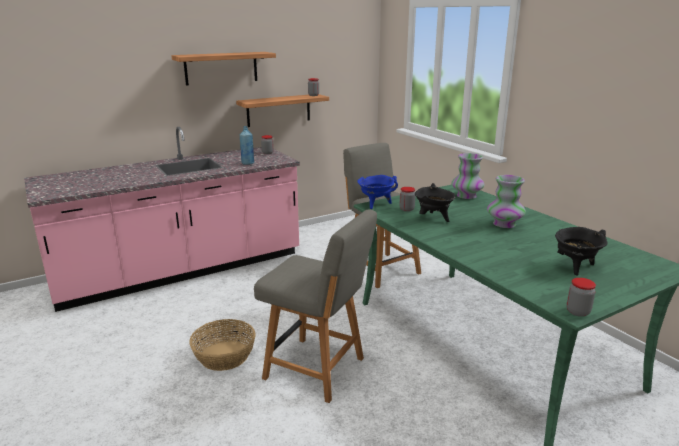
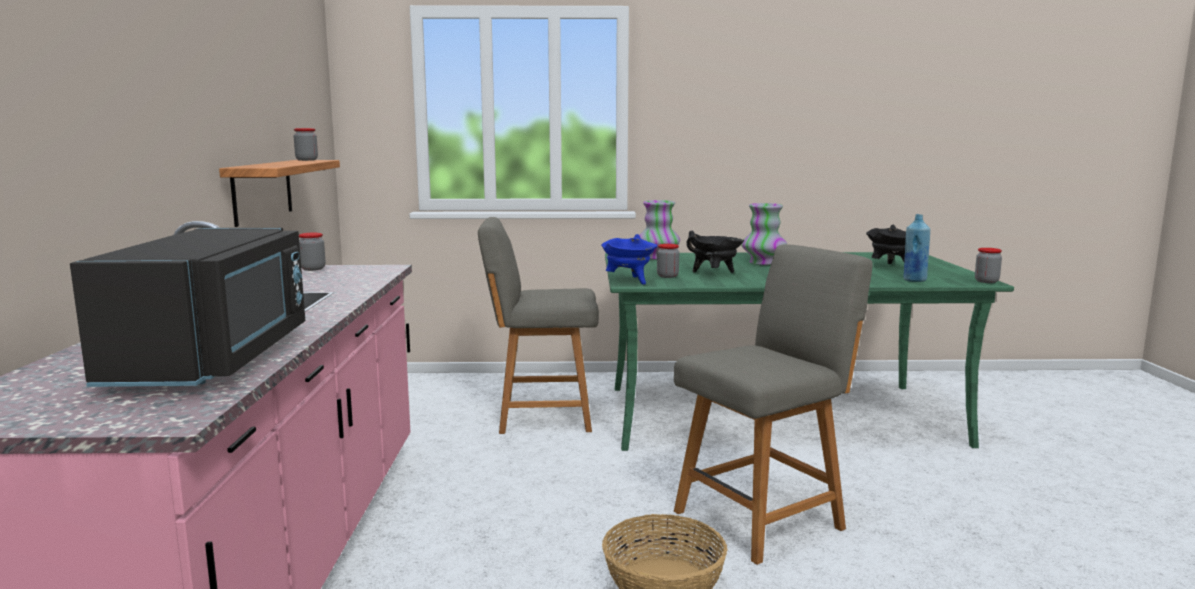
camera: 60 degrees left, 10 degrees down
shelf [171,52,276,86] -> none
blue bottle [240,126,254,165] -> blue bottle moved to [903,214,930,282]
none -> black microwave [70,228,305,387]

